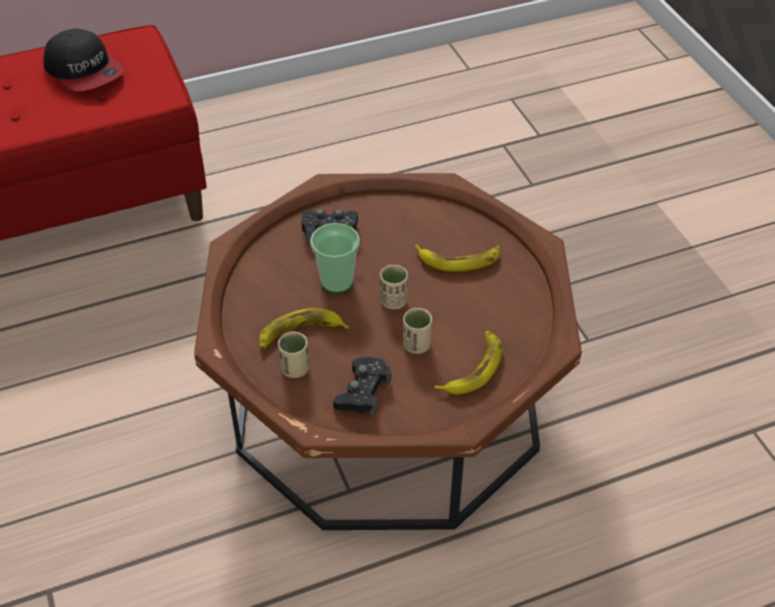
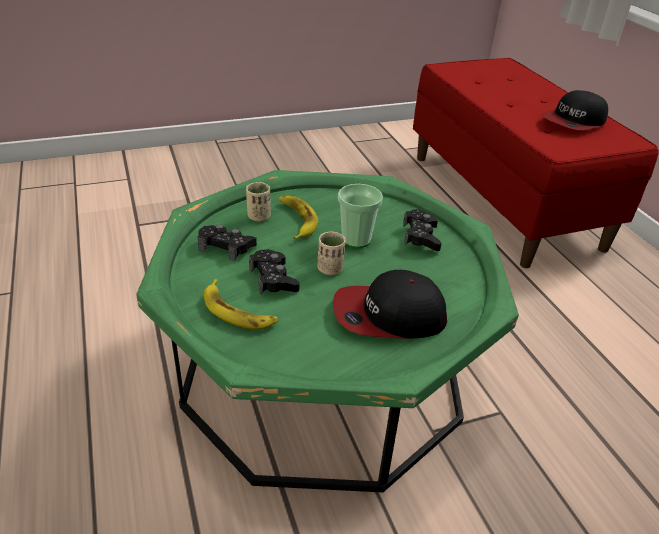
camera: 90 degrees right, 10 degrees down
brown coffee table [194,173,582,530] -> green coffee table [136,170,519,492]
beige cup [403,308,432,354] -> black game controller [249,249,299,295]
banana [415,244,500,272] -> cap [333,270,447,339]

